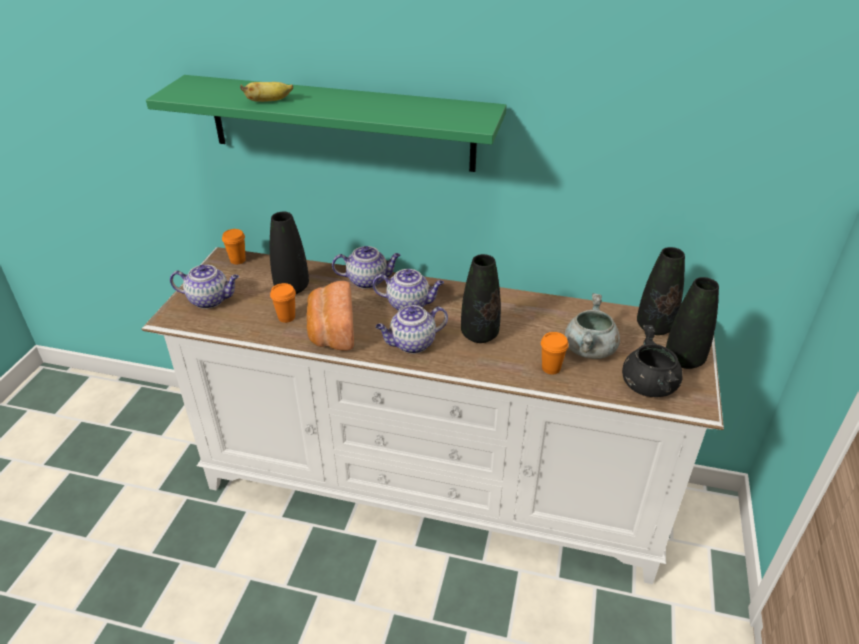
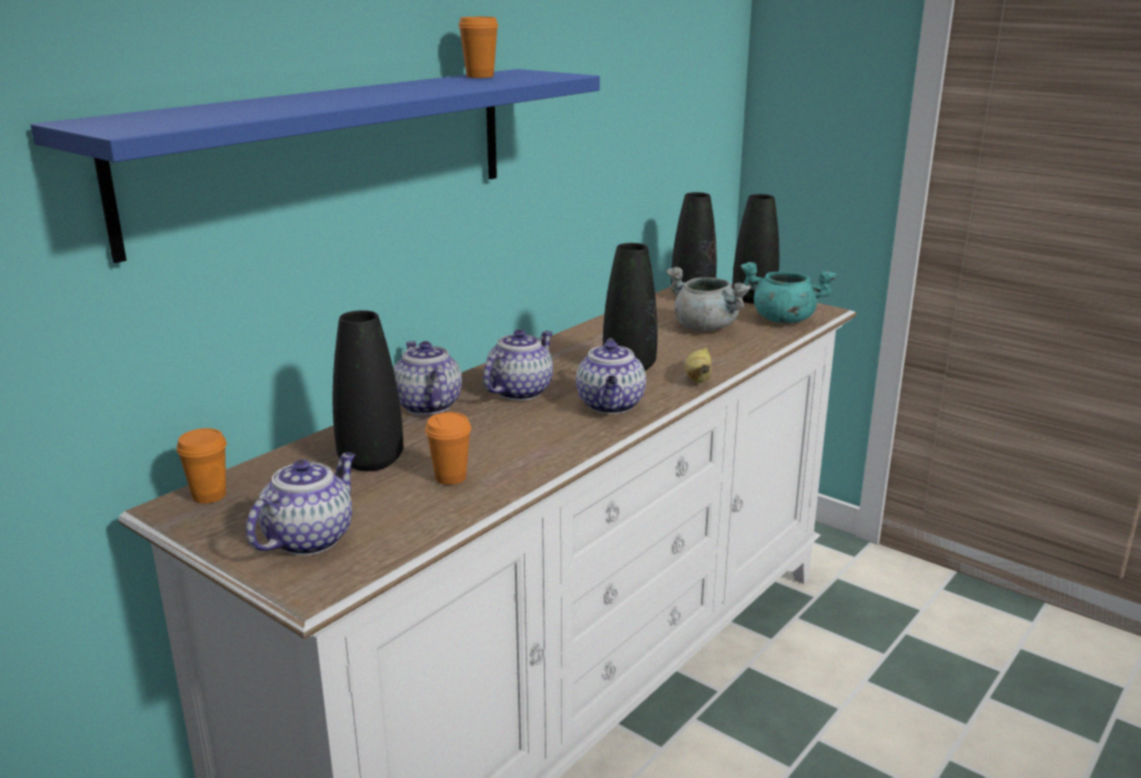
camera: 65 degrees left, 15 degrees down
green shelf [146,75,506,172] -> blue shelf [31,69,600,263]
banana [240,82,293,102] -> banana moved to [685,347,712,383]
bread [307,281,354,351] -> none
teapot [332,246,401,289] -> teapot turned 45 degrees counterclockwise [393,341,462,415]
orange cup [541,332,569,374] -> orange cup moved to [459,17,498,78]
black cooking pot [622,325,683,397] -> turquoise cooking pot [741,262,836,323]

